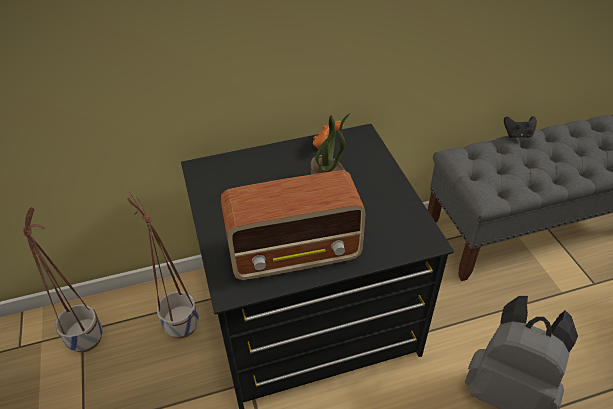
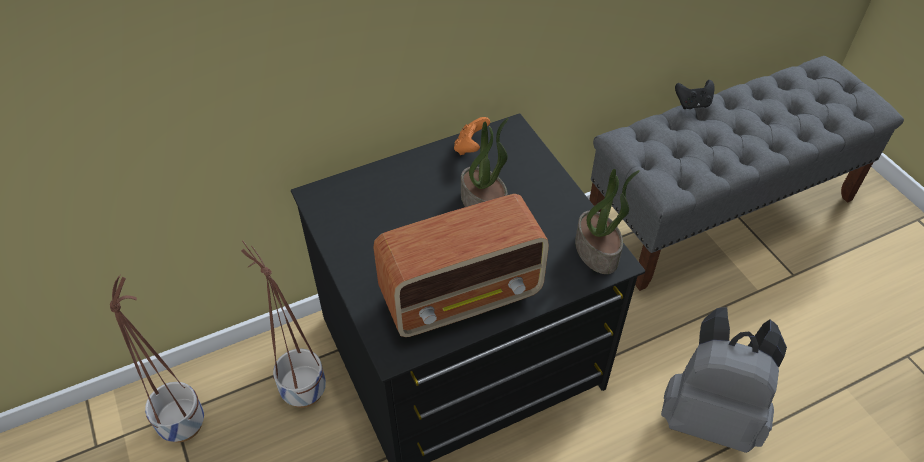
camera: 10 degrees left, 5 degrees up
none -> potted plant [575,169,640,274]

